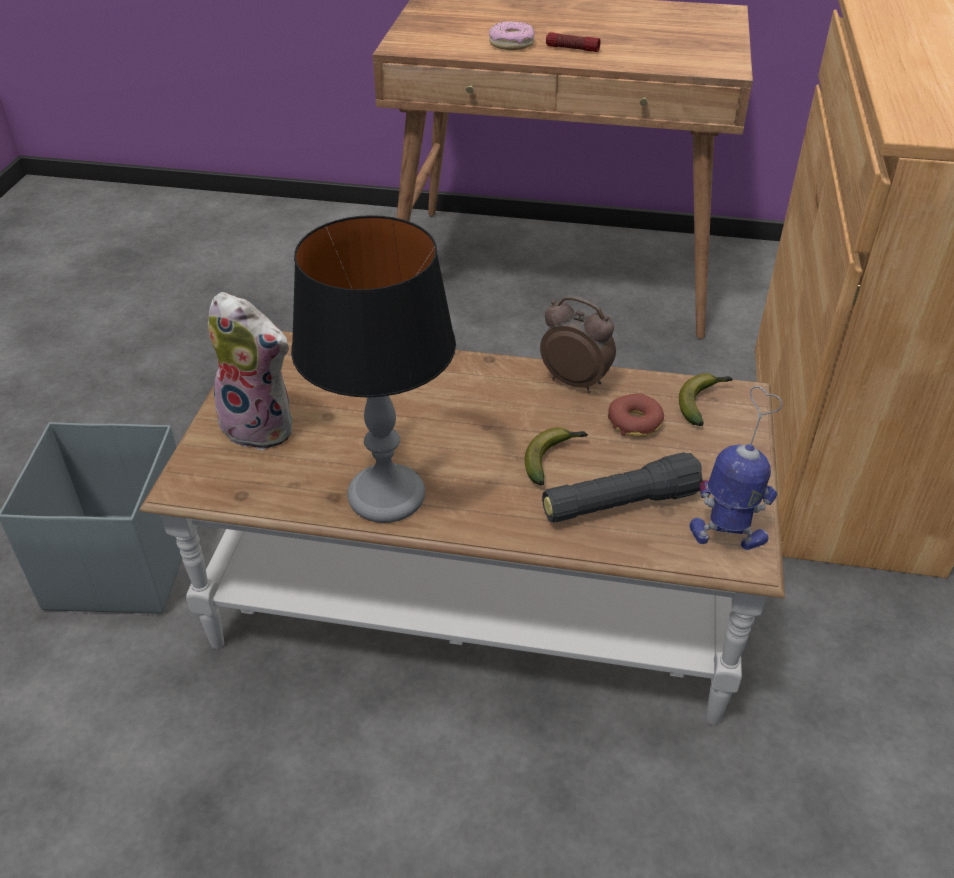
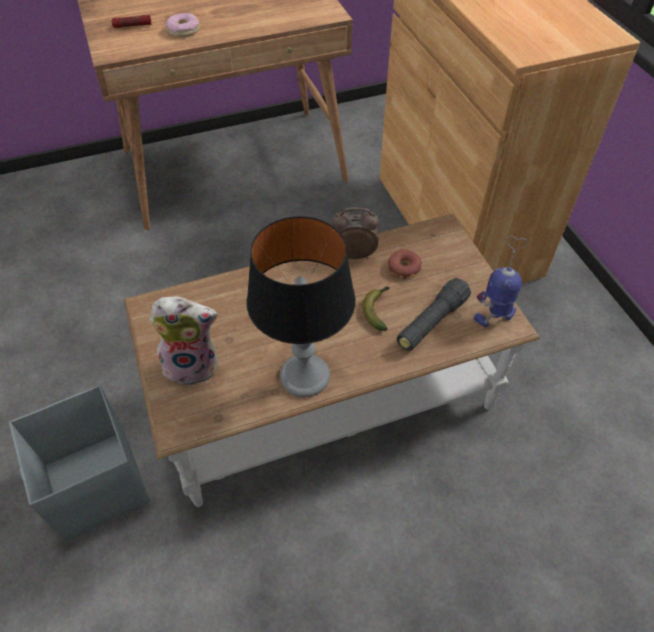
camera: 30 degrees left, 10 degrees up
flashlight [546,32,600,52] -> flashlight moved to [111,15,151,28]
banana [679,373,733,426] -> none

